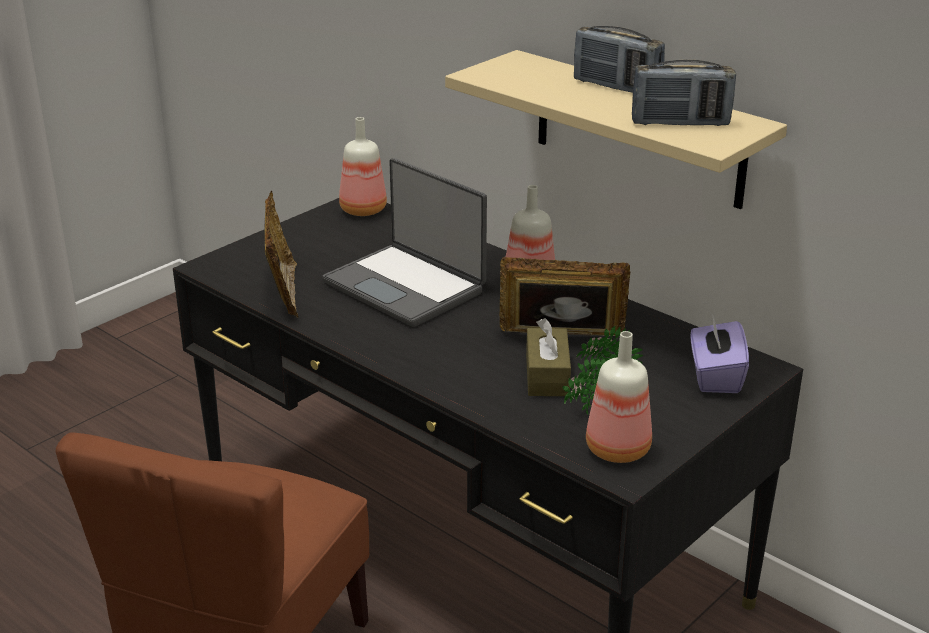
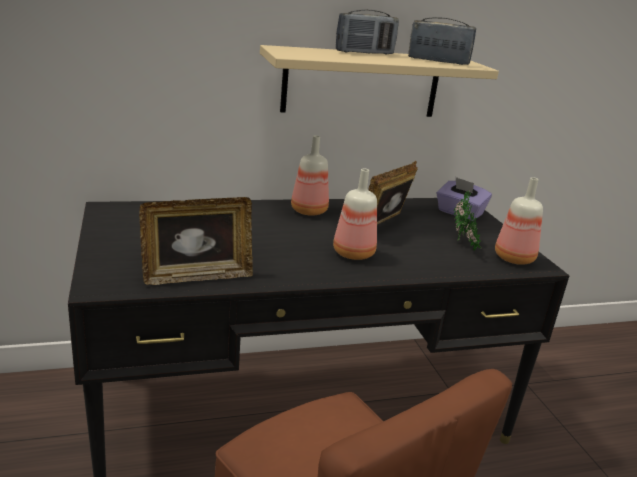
camera: 60 degrees left, 5 degrees down
picture frame [264,191,299,317] -> picture frame turned 135 degrees clockwise [139,197,253,285]
laptop [322,158,487,327] -> none
bottle [339,117,387,216] -> bottle moved to [333,169,377,260]
brown tissue box [526,318,571,396] -> none
radio [632,60,736,126] -> radio turned 105 degrees counterclockwise [408,17,476,65]

